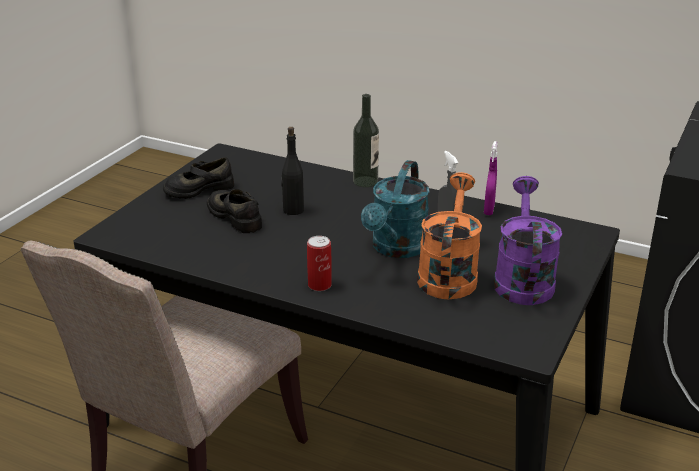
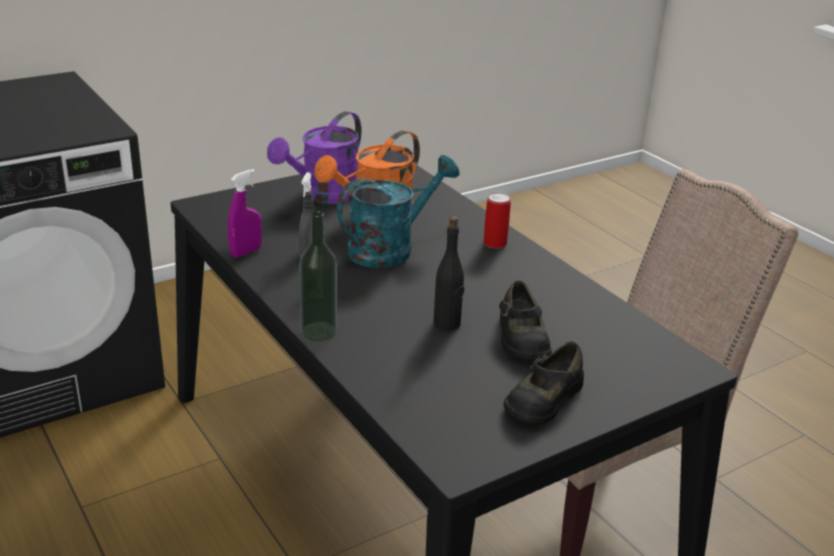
camera: 150 degrees left, 0 degrees up
black shoe [163,157,234,199] -> black shoe turned 120 degrees clockwise [504,341,584,425]

